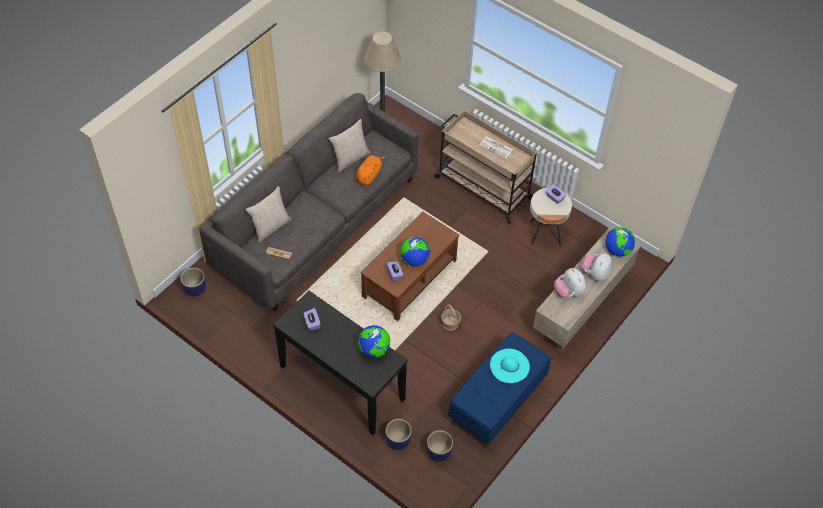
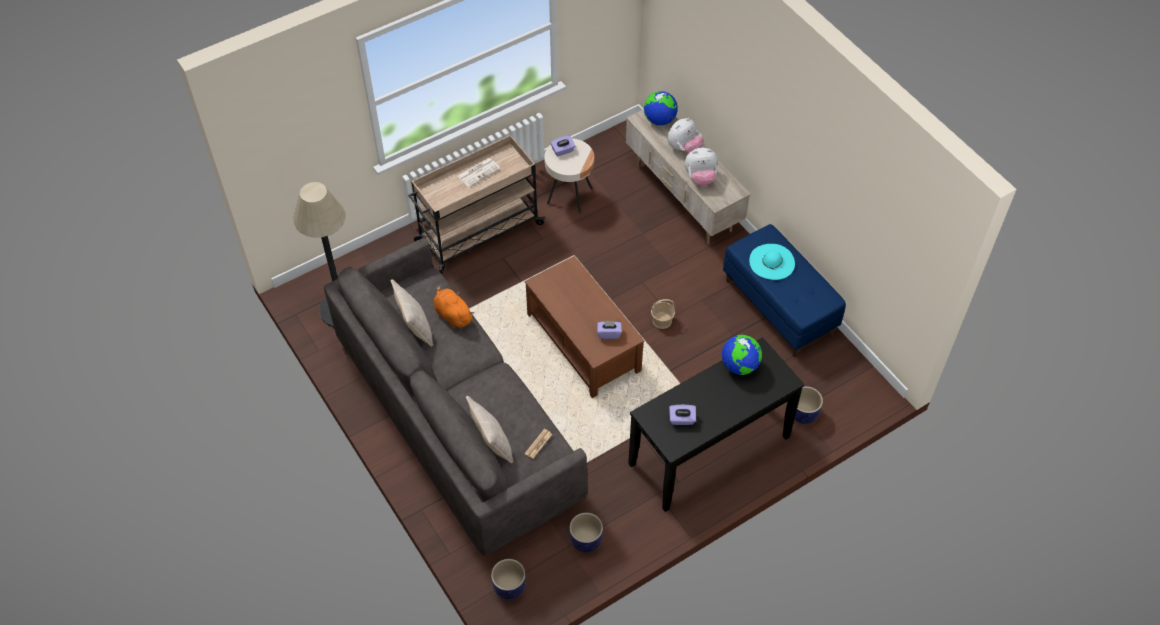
camera: 70 degrees left, 0 degrees up
globe [400,237,430,266] -> none
planter [426,430,453,462] -> planter moved to [569,513,603,553]
plush toy [581,253,612,281] -> plush toy turned 90 degrees counterclockwise [667,118,704,154]

